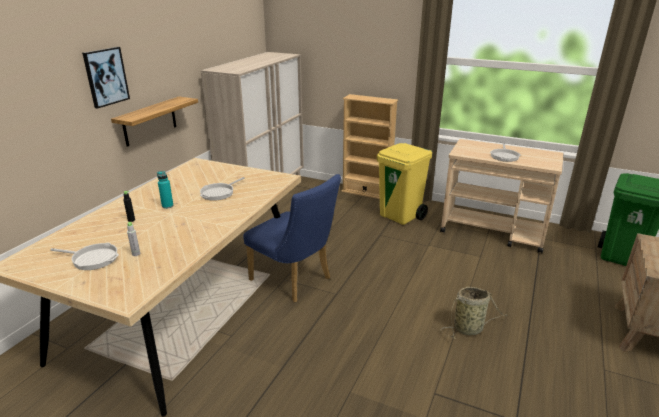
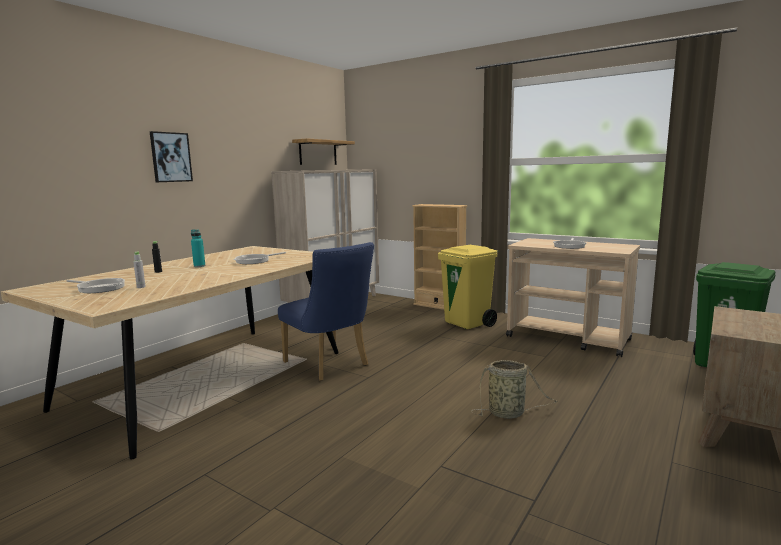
camera: 10 degrees right, 15 degrees down
shelf [111,97,198,147] -> shelf moved to [292,138,355,165]

